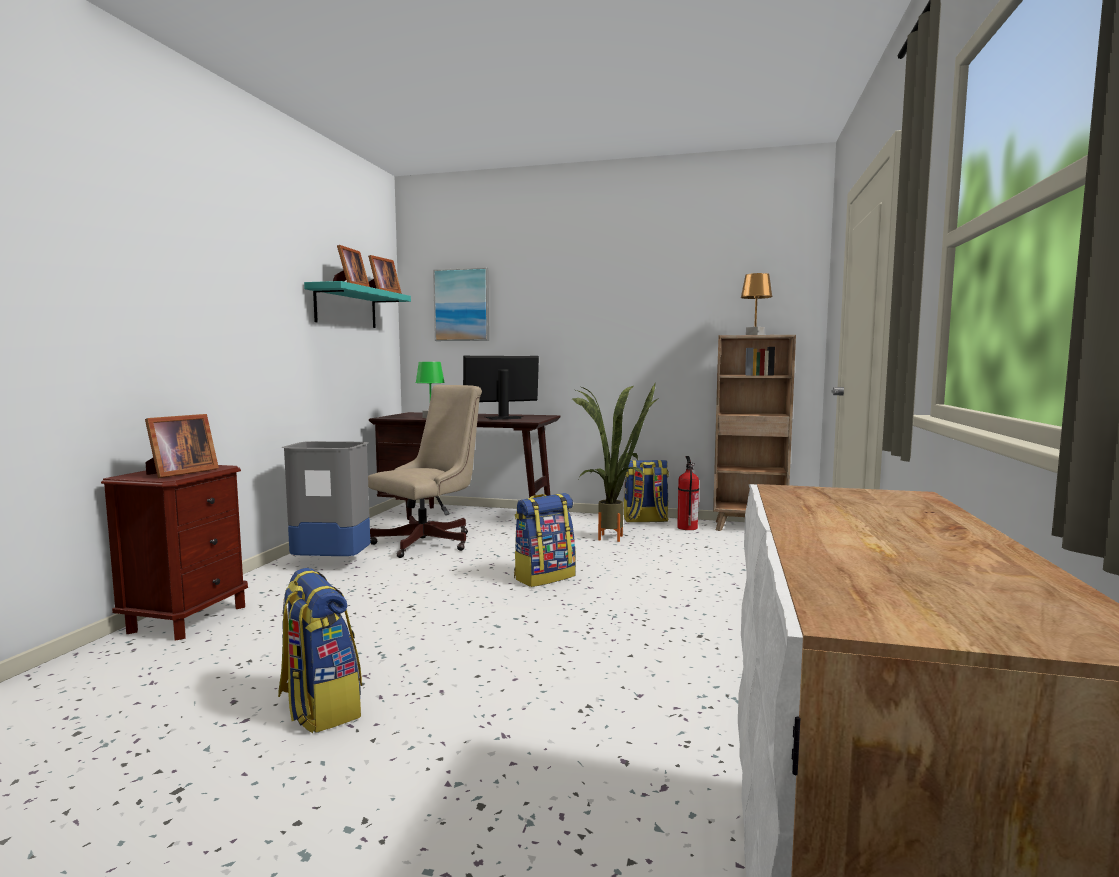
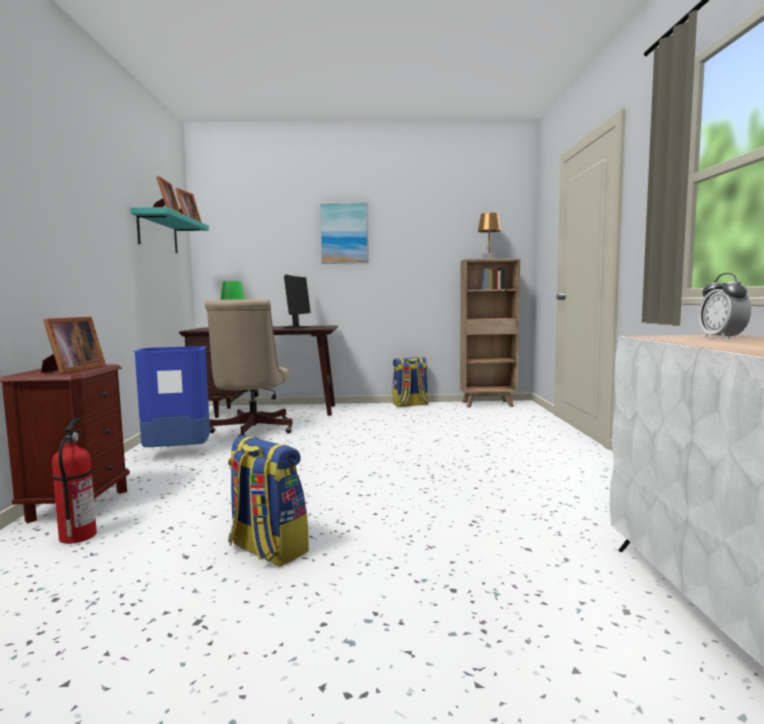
camera: 15 degrees left, 0 degrees up
grey trash can [282,441,370,556] -> blue trash can [132,346,210,447]
beige office chair [368,385,482,558] -> beige office chair turned 150 degrees clockwise [205,299,293,438]
picture [433,267,489,341] -> picture moved to [319,202,369,264]
monitor [463,356,539,420] -> monitor turned 135 degrees clockwise [283,275,311,329]
backpack [514,493,576,587] -> none
potted plant [572,384,659,542] -> none
fire extinguisher [677,456,699,530] -> fire extinguisher moved to [52,418,97,544]
none -> alarm clock [698,273,751,340]

